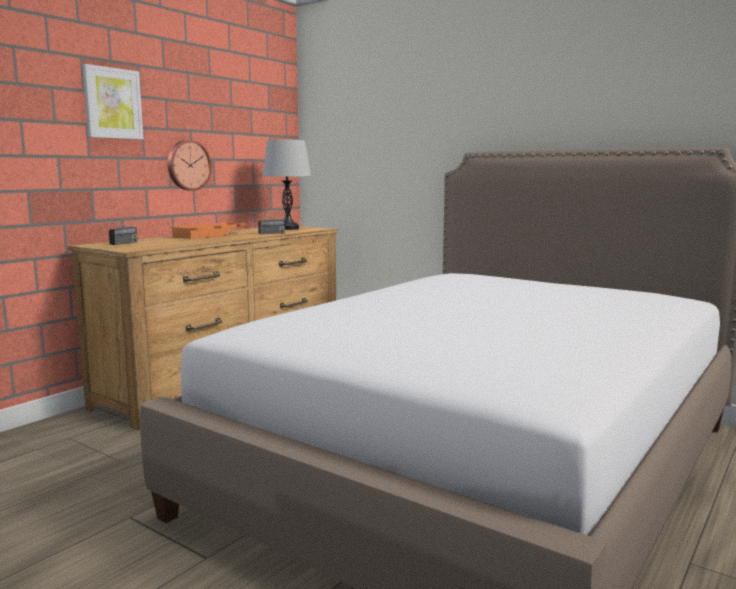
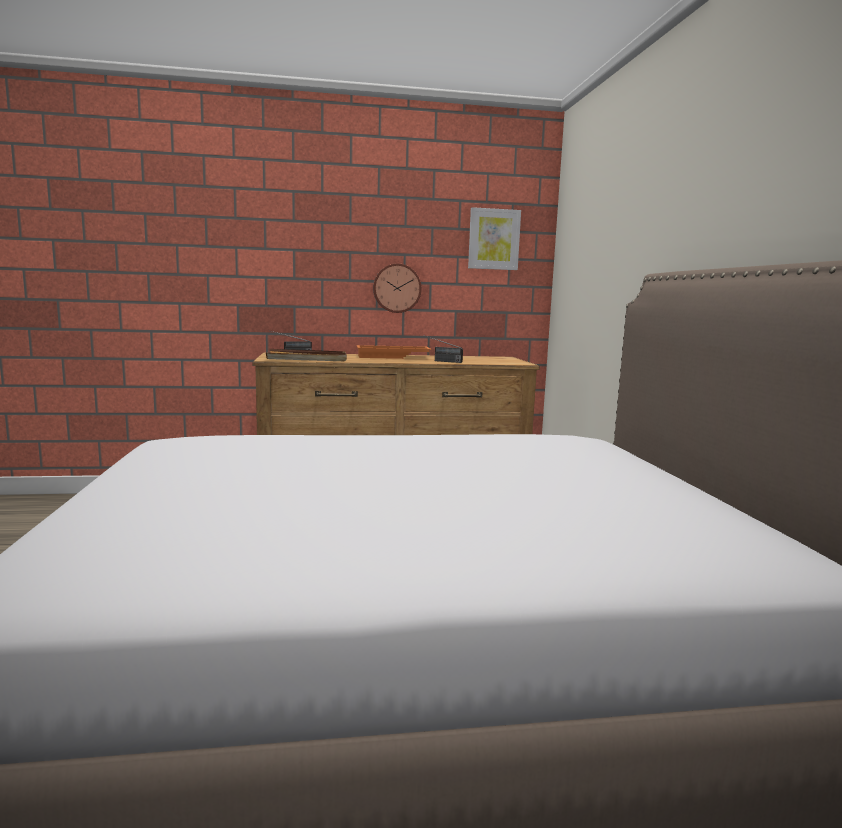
camera: 45 degrees right, 0 degrees up
picture [82,64,143,140] -> picture moved to [468,207,521,270]
grey table lamp [263,140,311,230] -> none
none -> brown tray [266,349,347,361]

